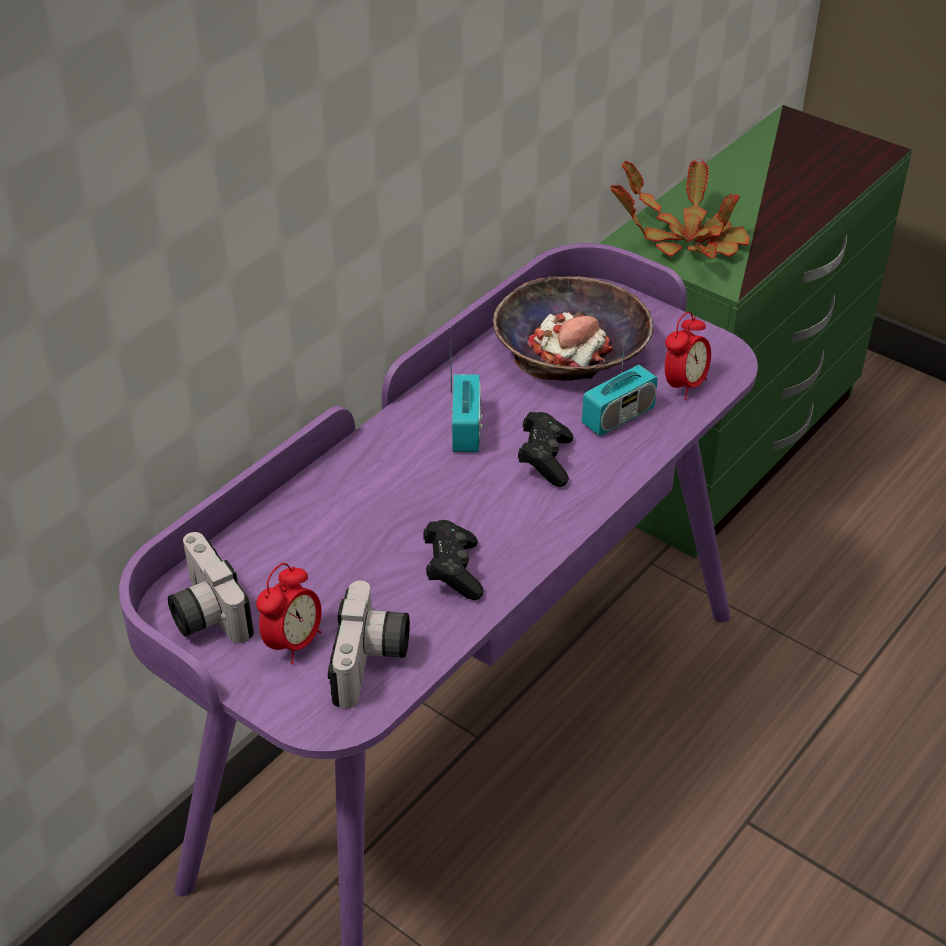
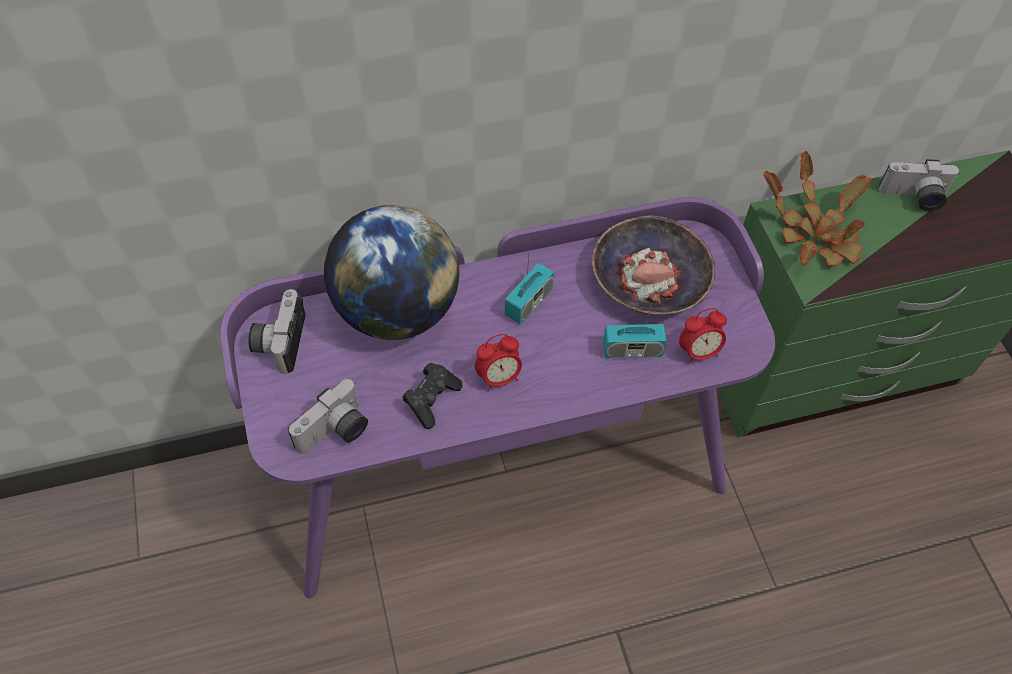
camera: 35 degrees right, 15 degrees up
alarm clock [256,563,322,664] -> alarm clock moved to [475,334,522,392]
black game controller [518,412,573,487] -> none
none -> globe [324,205,460,340]
none -> camera [879,159,960,211]

